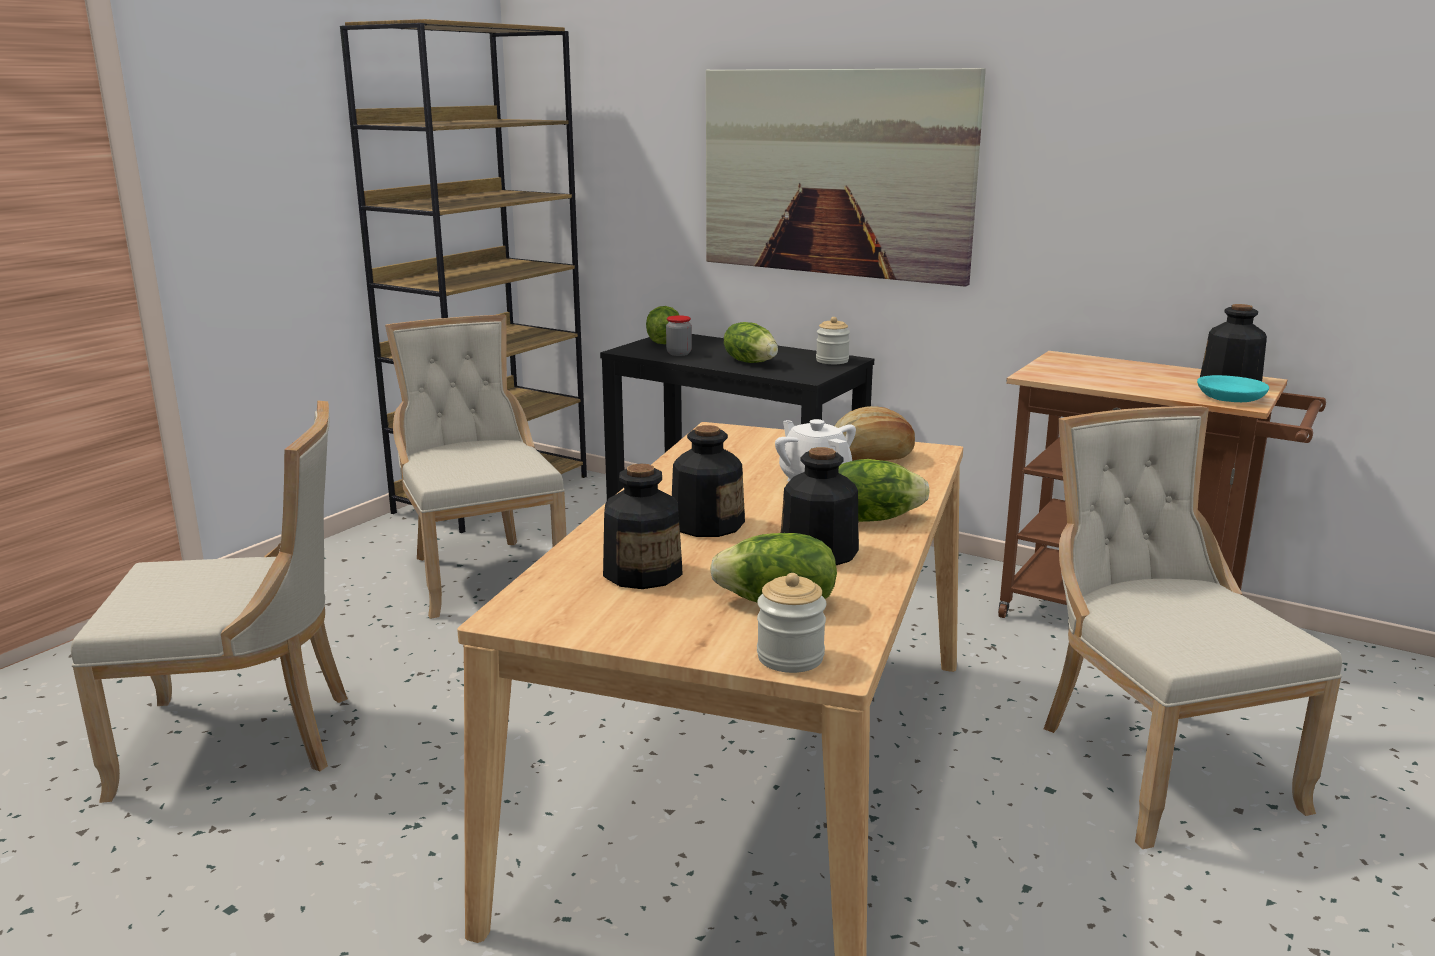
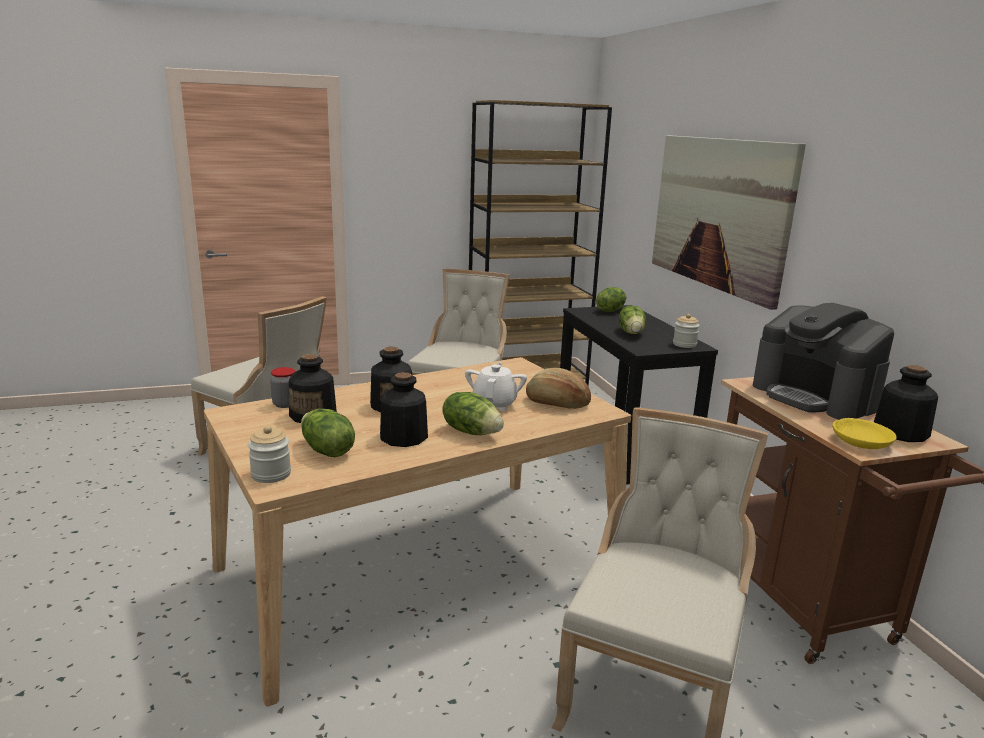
camera: 40 degrees right, 0 degrees up
jar [666,315,692,356] -> jar moved to [270,367,295,408]
turquoise bowl [1197,375,1269,402] -> yellow bowl [832,418,897,449]
none -> coffee machine [753,303,894,420]

